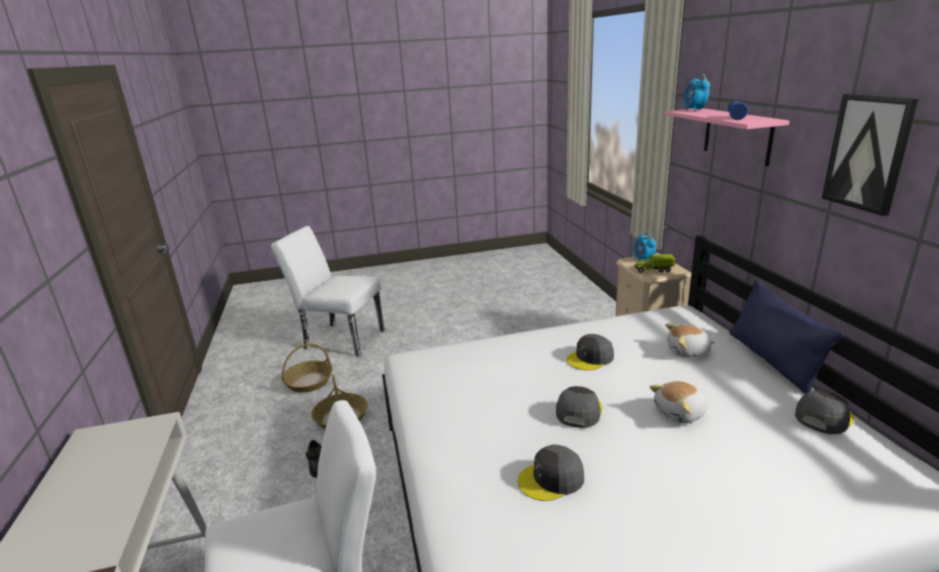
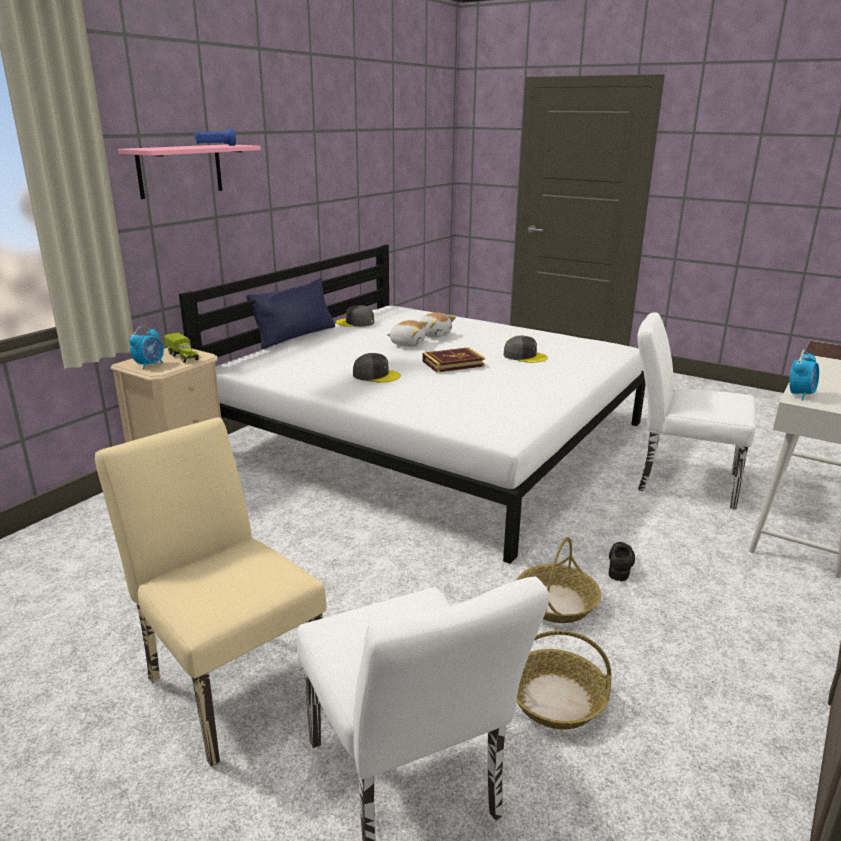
camera: 135 degrees left, 0 degrees up
grey cap [556,386,602,428] -> book [422,347,485,373]
plush toy [665,324,715,358] -> plush toy moved to [419,313,456,338]
alarm clock [684,74,710,112] -> alarm clock moved to [789,350,819,401]
picture [822,94,918,216] -> none
none -> beige chair [95,417,327,767]

